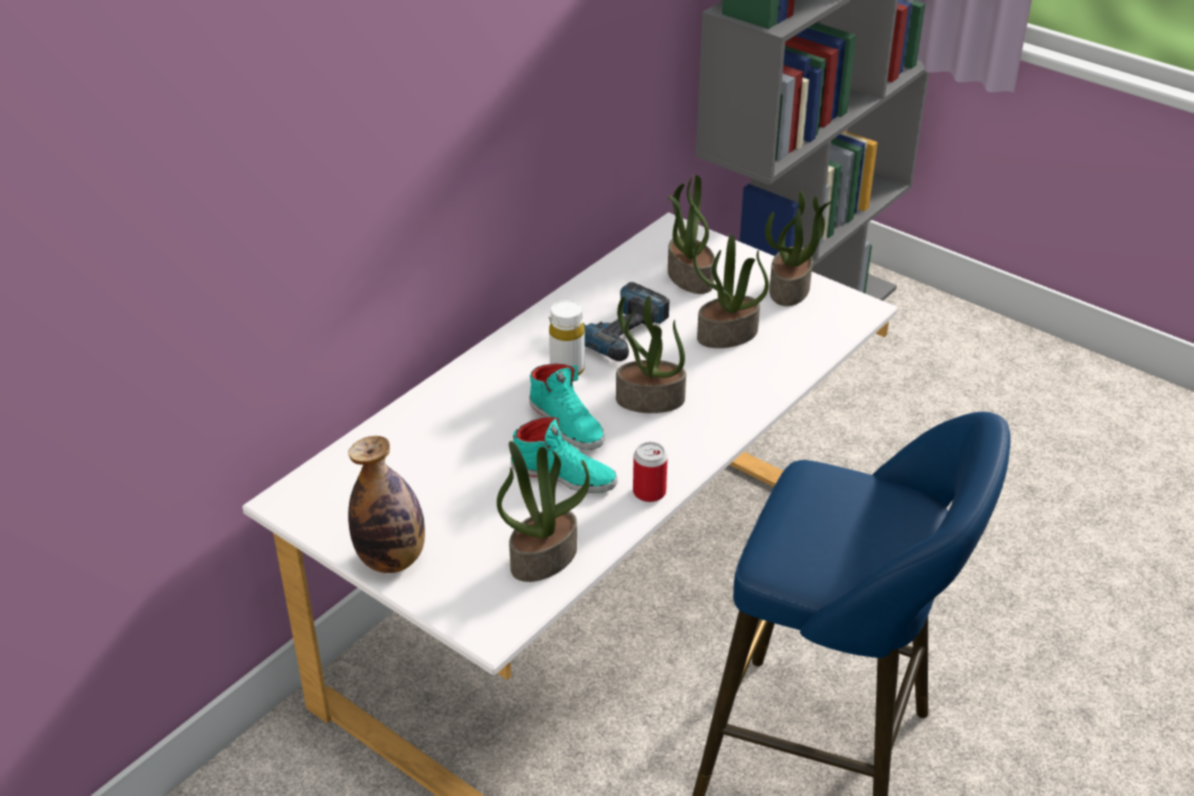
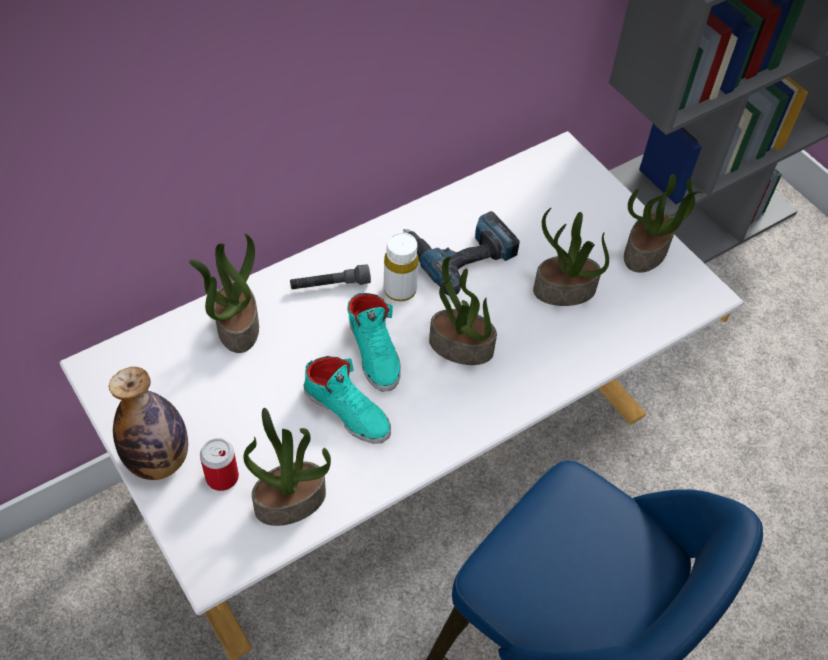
camera: 15 degrees right, 15 degrees up
can [633,442,668,502] -> can moved to [200,438,239,491]
potted plant [668,175,715,294] -> potted plant moved to [189,233,259,353]
none -> grey flashlight [290,264,371,289]

